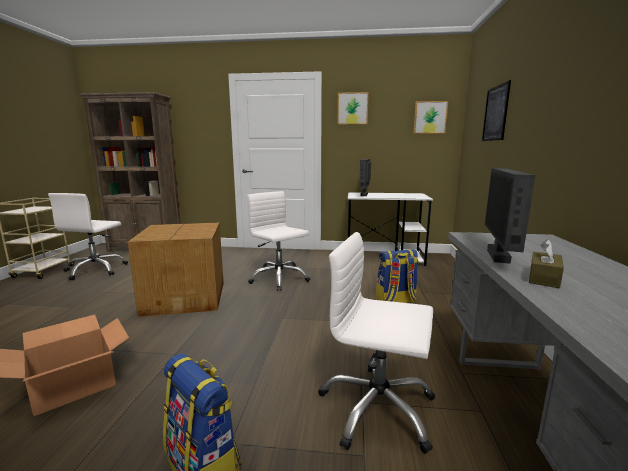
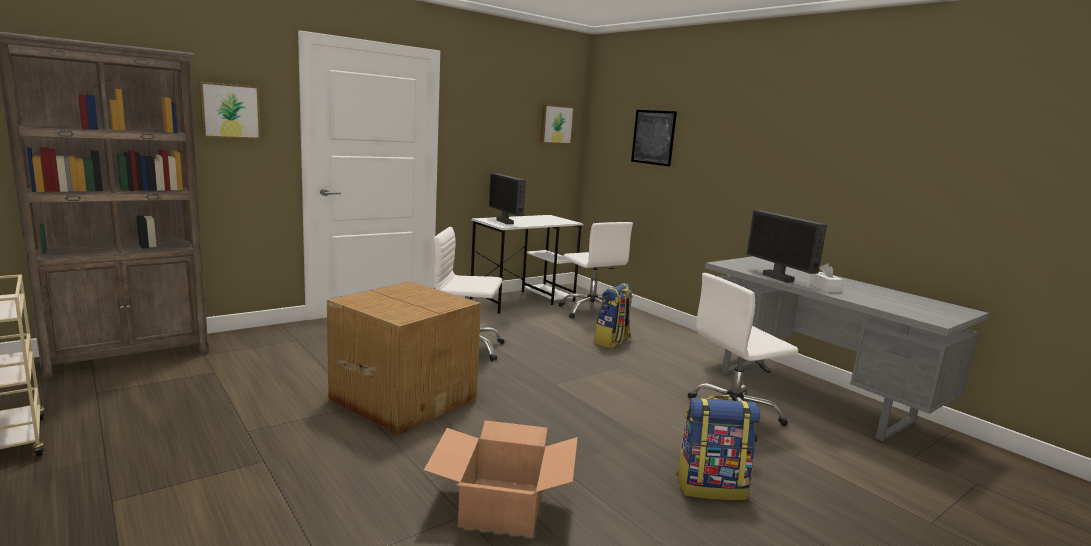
camera: 45 degrees left, 0 degrees up
white office chair [48,193,128,280] -> white office chair moved to [559,222,633,319]
picture [337,92,369,125] -> picture moved to [199,82,261,139]
brown tissue box [529,239,564,288] -> white tissue box [809,263,843,293]

